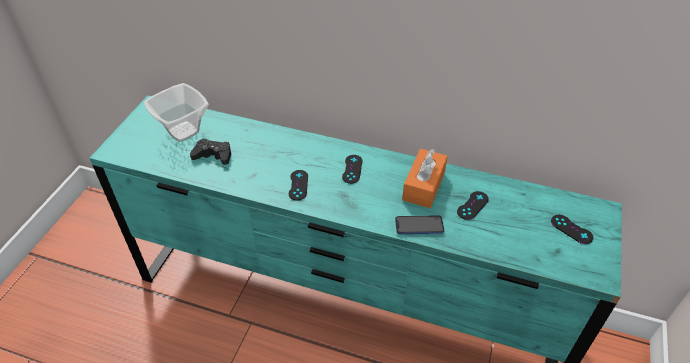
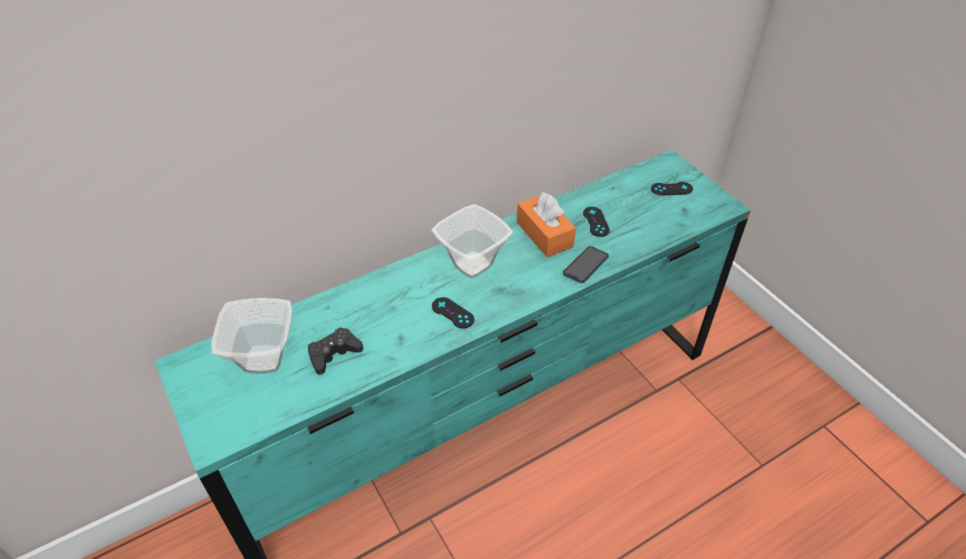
camera: 50 degrees left, 0 degrees up
black game controller [342,155,363,184] -> bowl [431,204,513,278]

